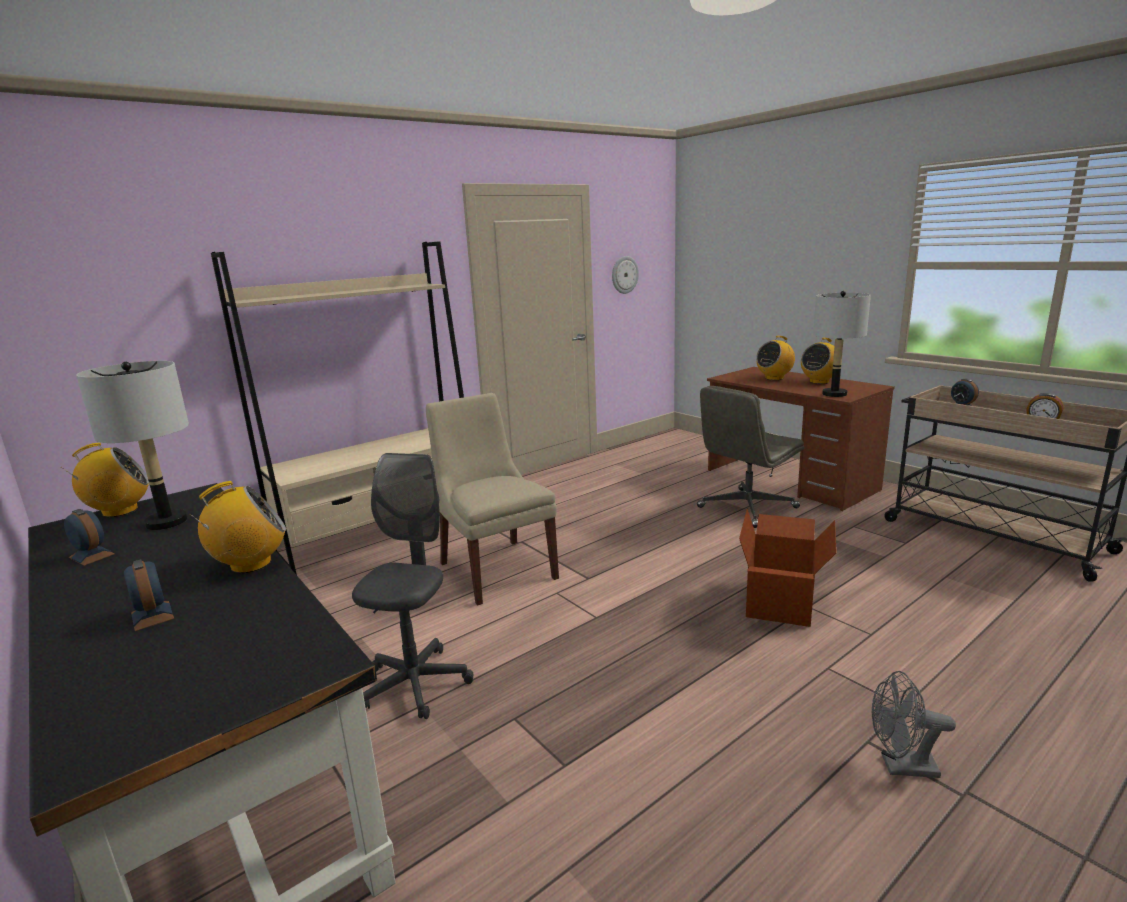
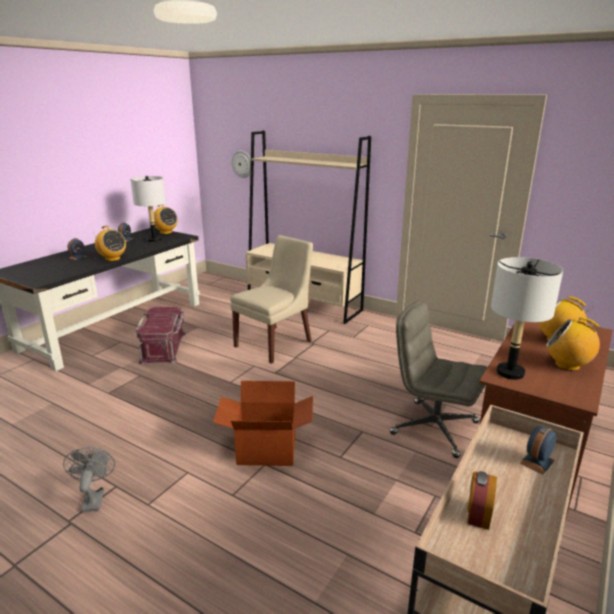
camera: 70 degrees right, 5 degrees up
grey office chair [352,453,474,719] -> red storage box [135,307,186,365]
wall clock [612,256,639,294] -> wall clock moved to [231,150,251,178]

